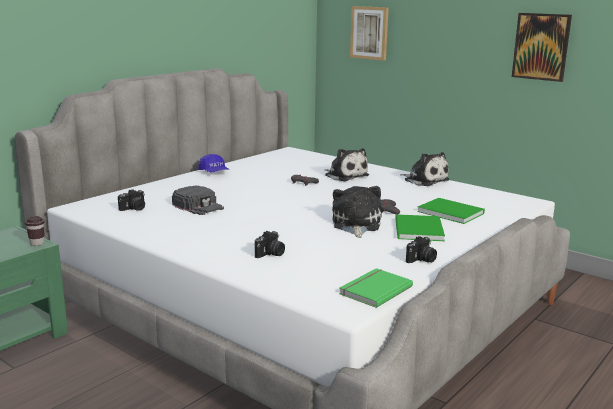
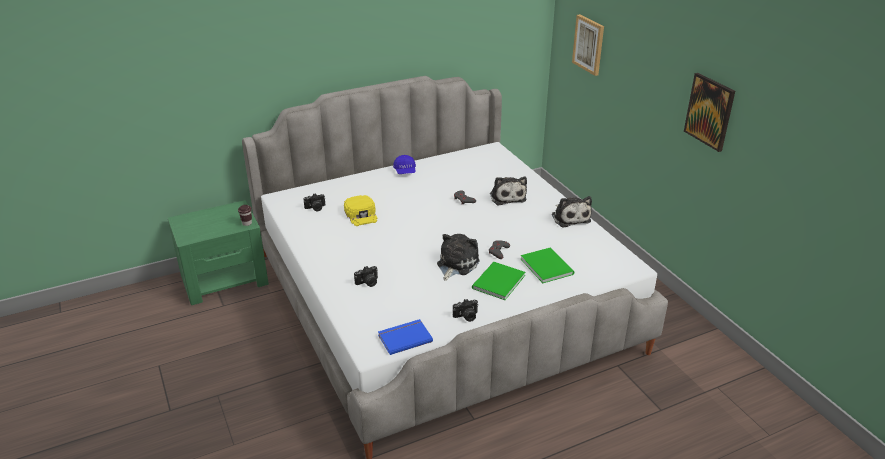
camera: 25 degrees right, 15 degrees up
black cap [172,185,224,215] -> yellow cap [344,195,377,226]
green book [339,268,413,308] -> blue book [378,319,433,355]

